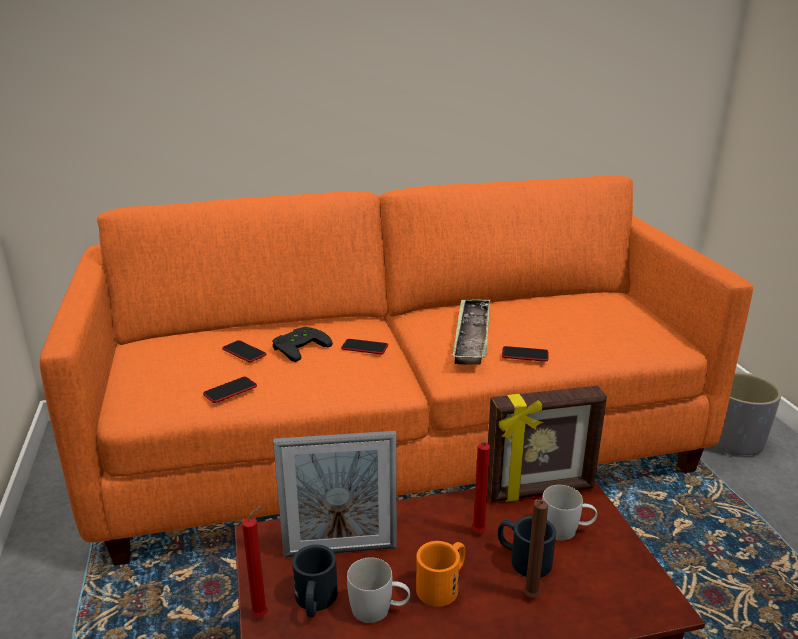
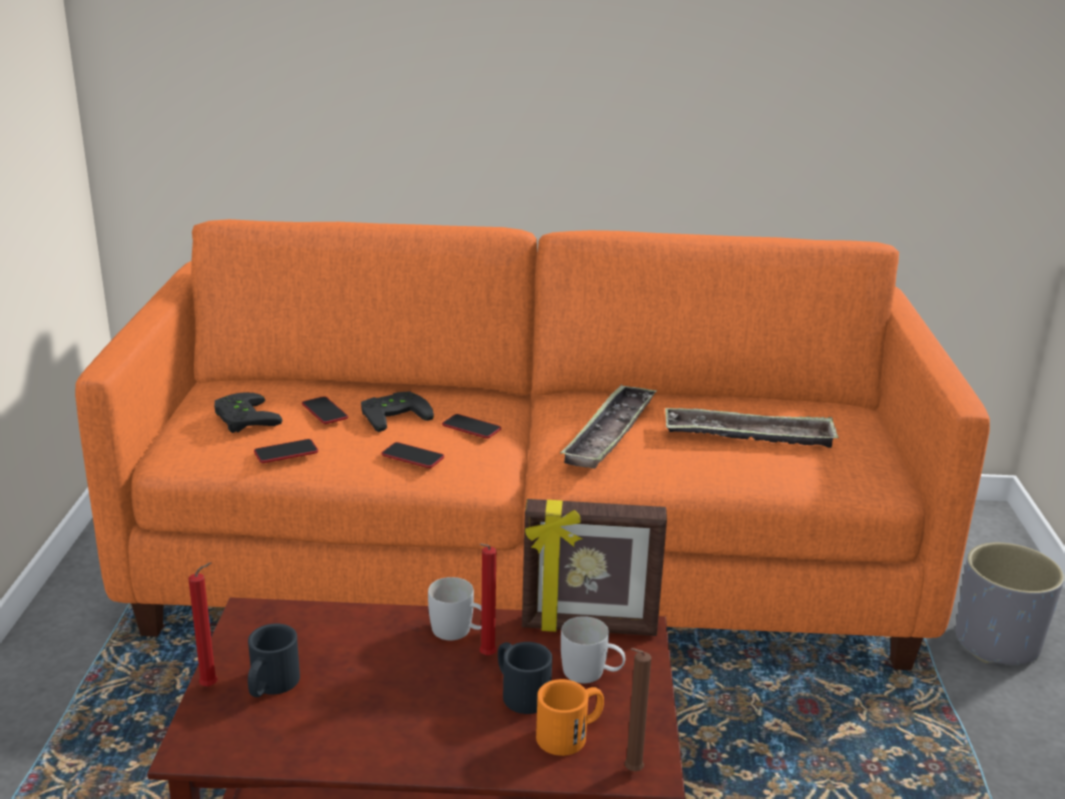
camera: 15 degrees right, 0 degrees up
picture frame [273,431,397,558] -> none
white mug [347,557,410,623] -> white mug moved to [428,577,482,640]
orange mug [416,541,465,607] -> orange mug moved to [536,679,604,756]
phone [502,346,549,362] -> phone moved to [381,442,444,468]
brown candle [524,499,548,598] -> brown candle moved to [624,648,651,771]
none -> black game controller [214,392,282,433]
none -> tray [665,407,839,448]

